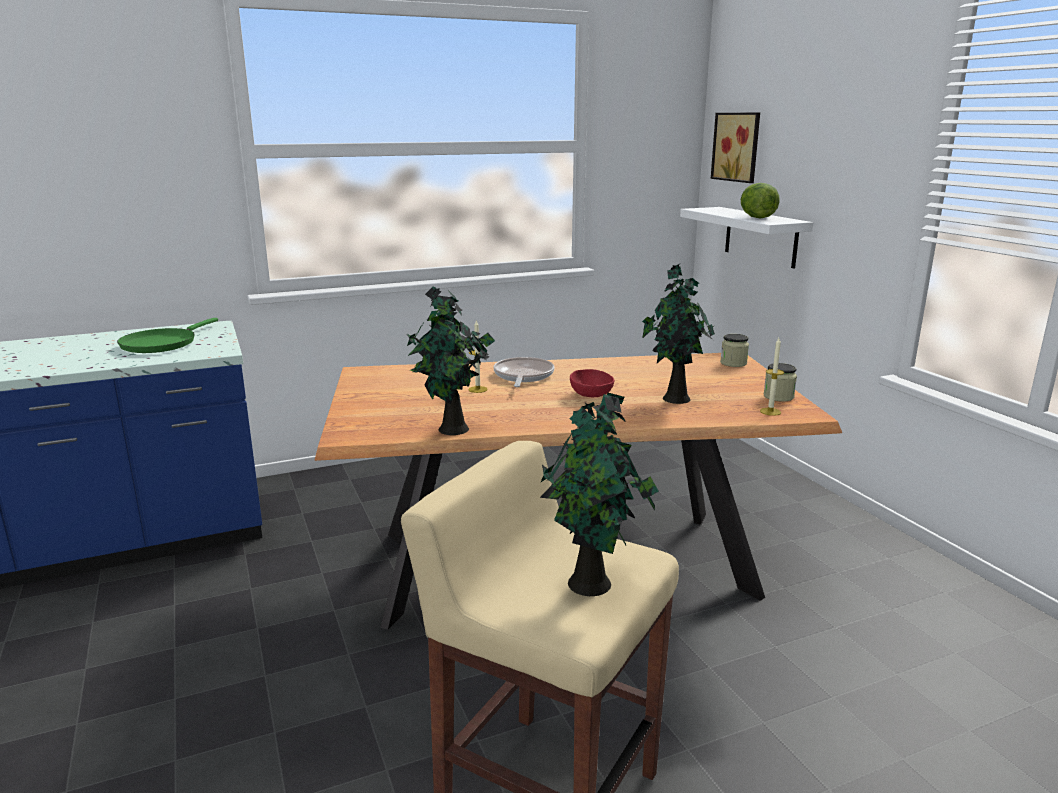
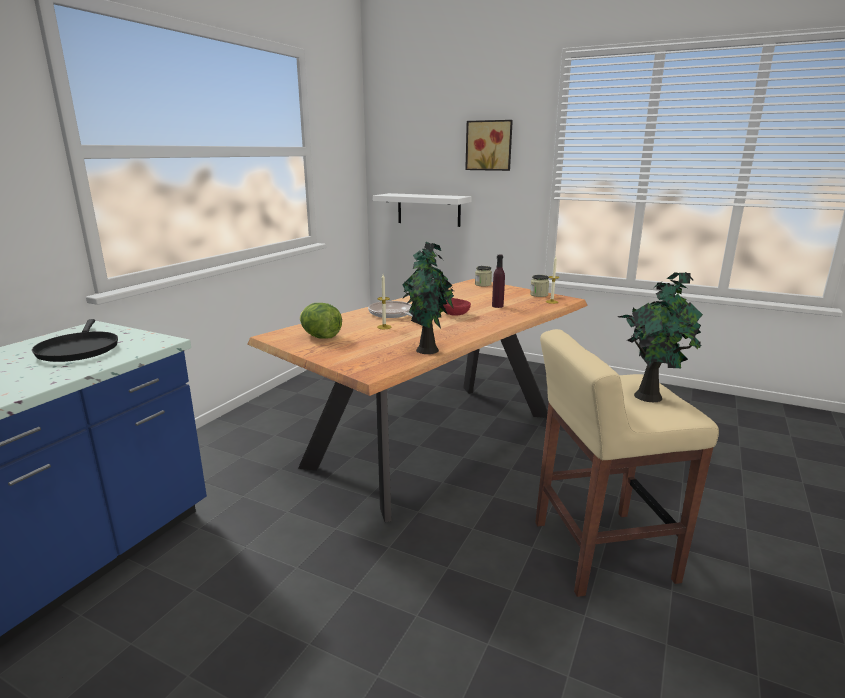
camera: 40 degrees left, 0 degrees up
green frying pan [117,318,218,353] -> black frying pan [32,319,118,362]
potted plant [642,264,715,404] -> purple bottle [492,255,505,308]
picture [711,113,760,183] -> picture moved to [465,120,513,171]
lettuce [741,183,780,218] -> lettuce moved to [300,303,342,339]

